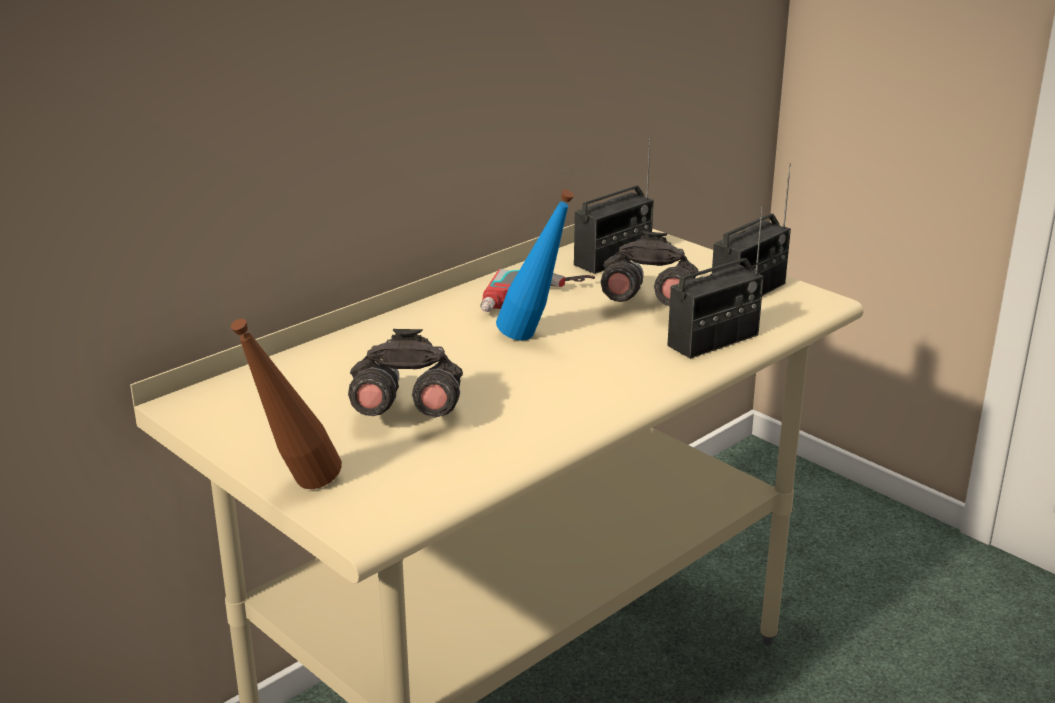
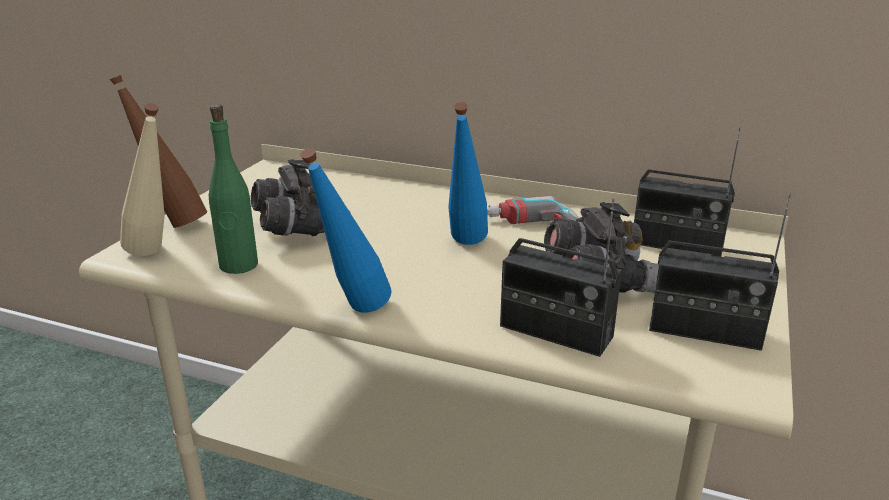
camera: 65 degrees right, 0 degrees up
none -> beige bottle [120,103,165,256]
none -> green bottle [209,104,258,274]
none -> blue bottle [300,148,392,313]

